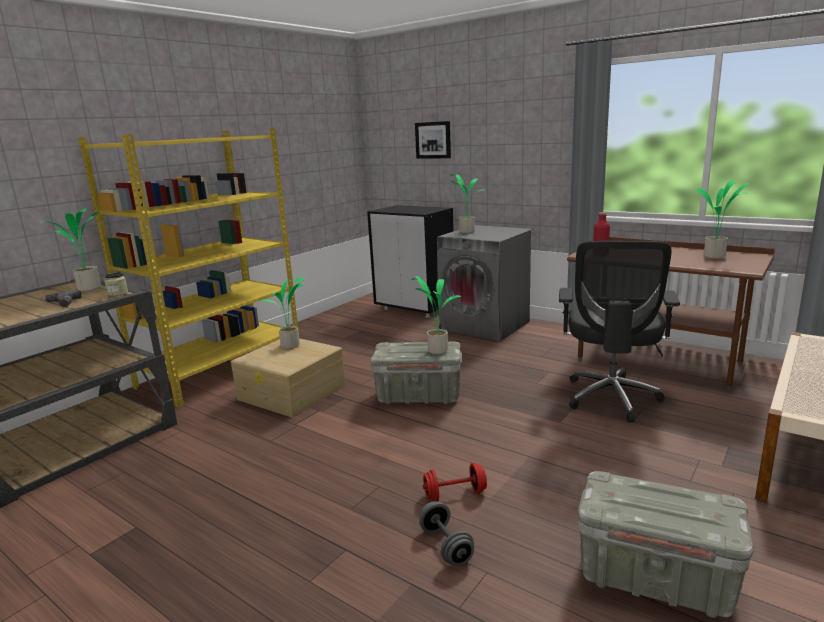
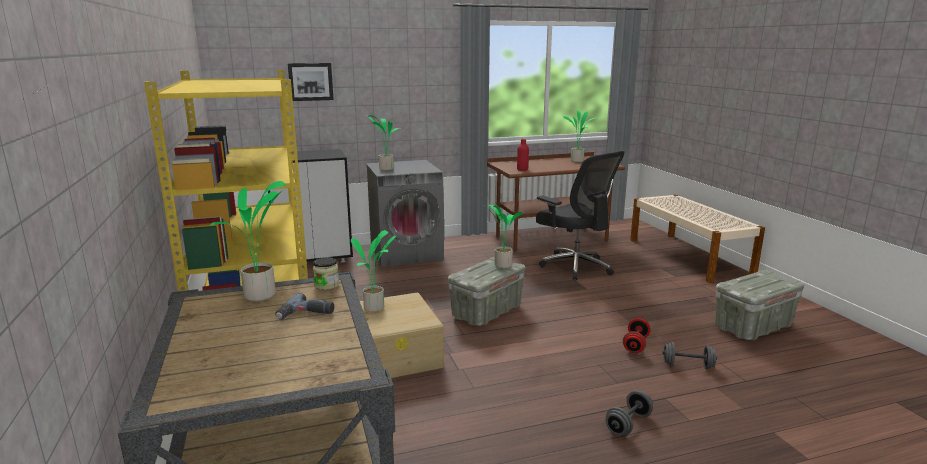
camera: 55 degrees left, 0 degrees up
none -> grey dumbbell [606,390,653,435]

